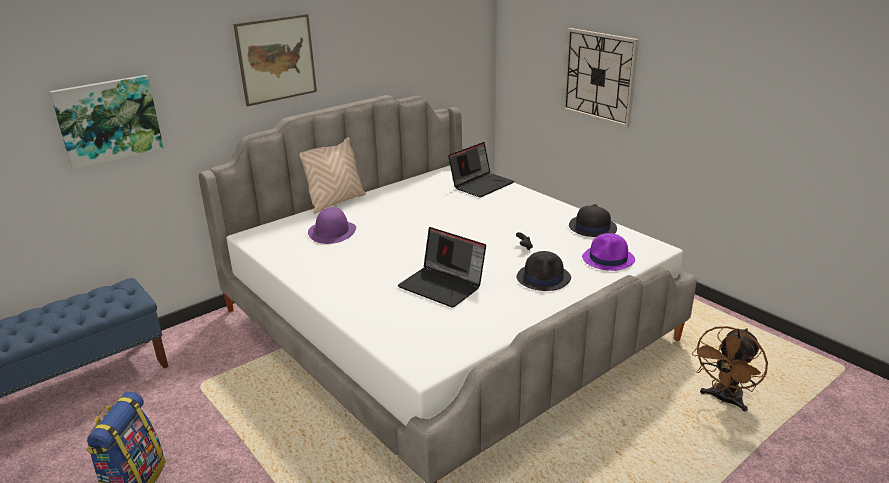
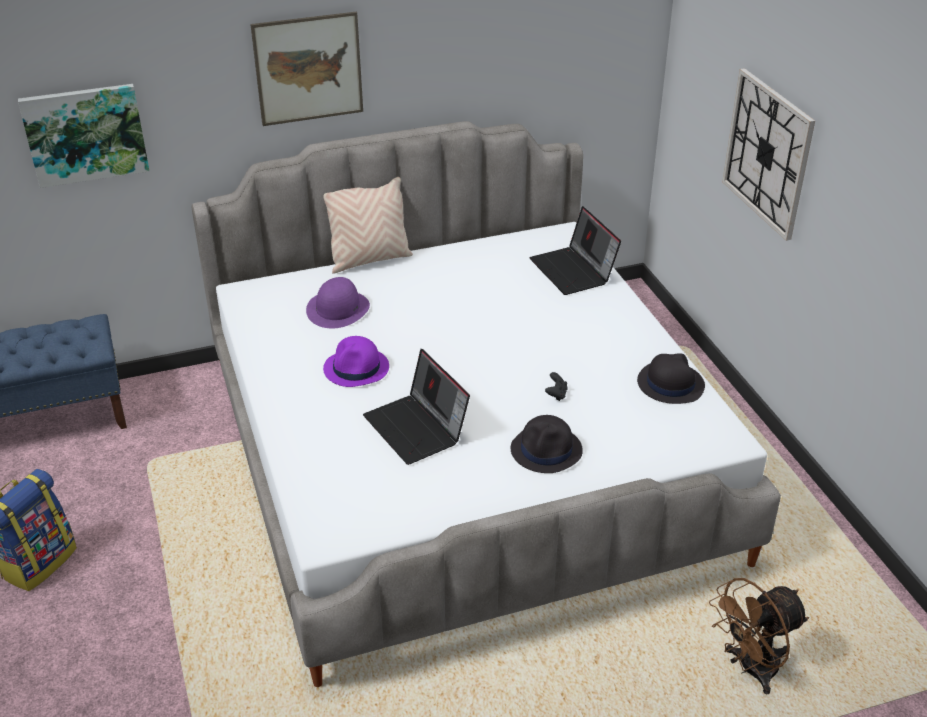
camera: 20 degrees right, 10 degrees up
laptop [448,142,514,197] -> laptop turned 90 degrees clockwise [530,206,621,295]
purple hat [582,233,635,271] -> purple hat moved to [323,336,389,387]

